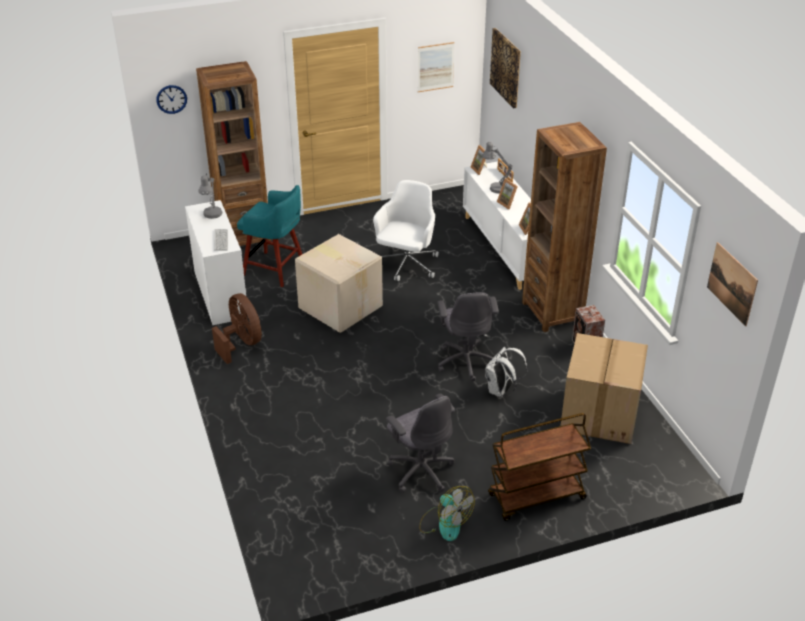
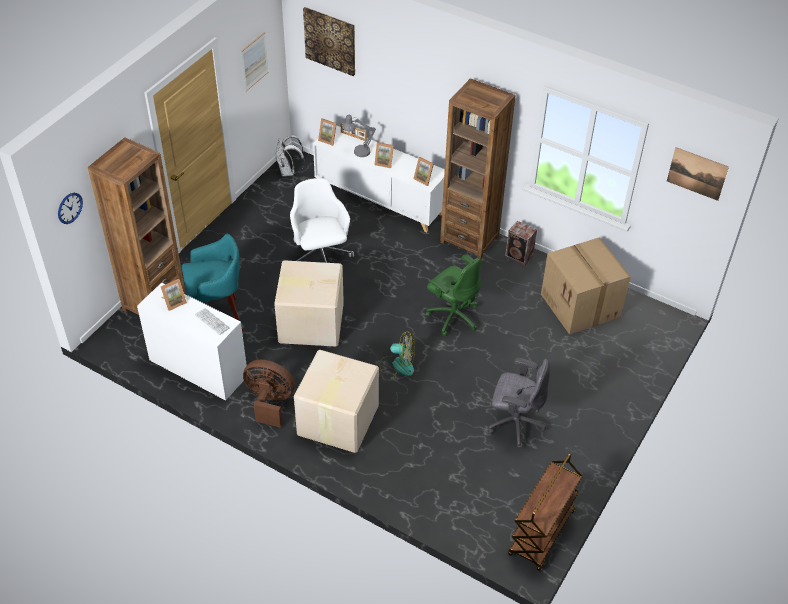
camera: 40 degrees left, 10 degrees up
grey table lamp [198,174,222,219] -> picture frame [161,279,187,311]
fan [419,486,475,541] -> fan moved to [380,331,415,380]
grey office chair [437,292,499,382] -> green office chair [426,254,481,336]
white backpack [485,347,527,397] -> white backpack moved to [276,135,305,176]
brown cart [488,413,591,521] -> brown cart moved to [508,453,583,571]
none -> cardboard box [294,350,379,453]

